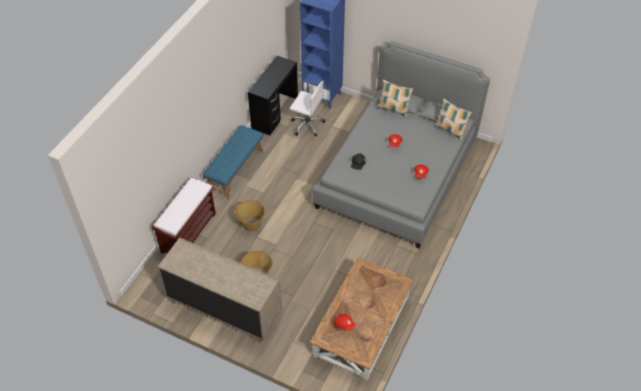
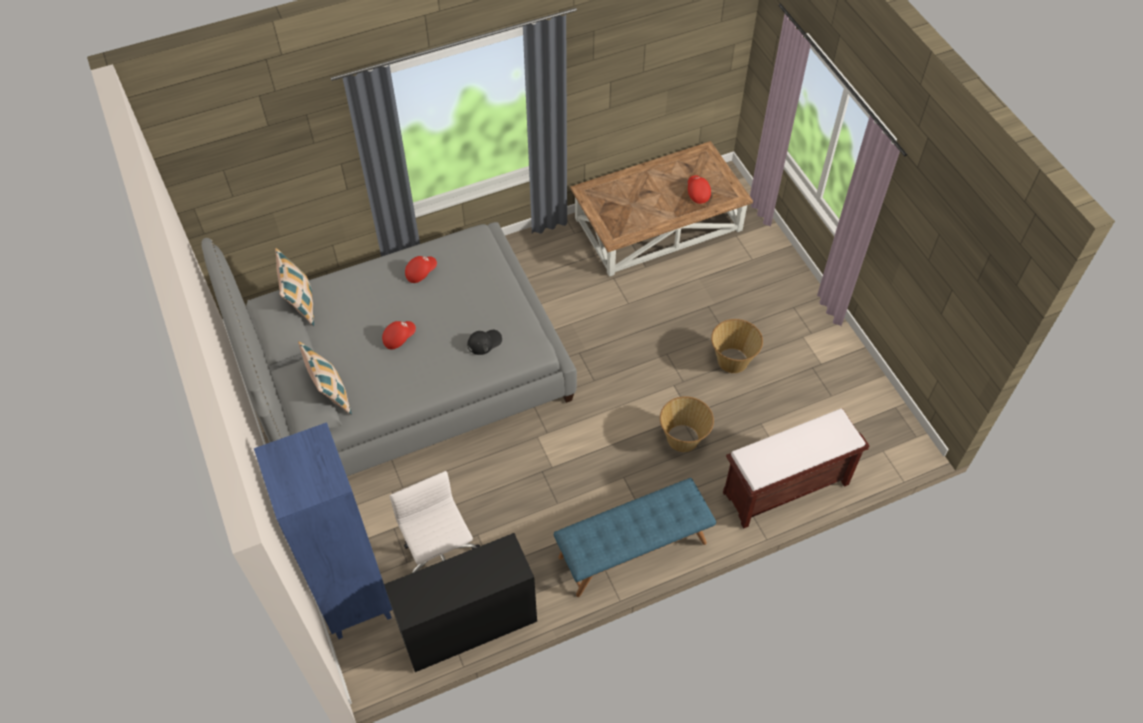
camera: 140 degrees left, 5 degrees up
beige dresser [158,237,282,343] -> none

